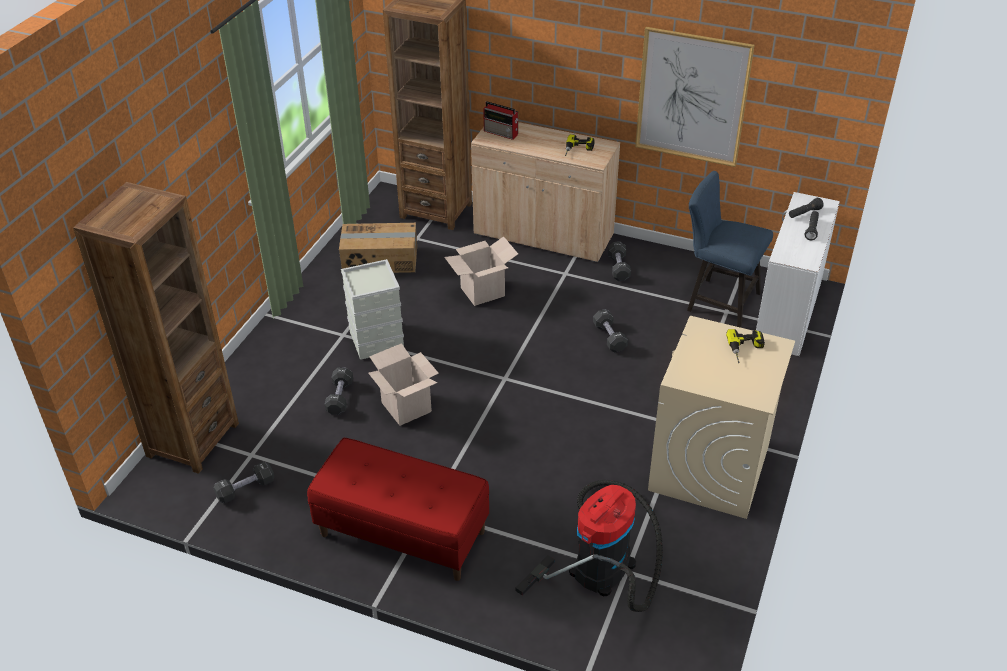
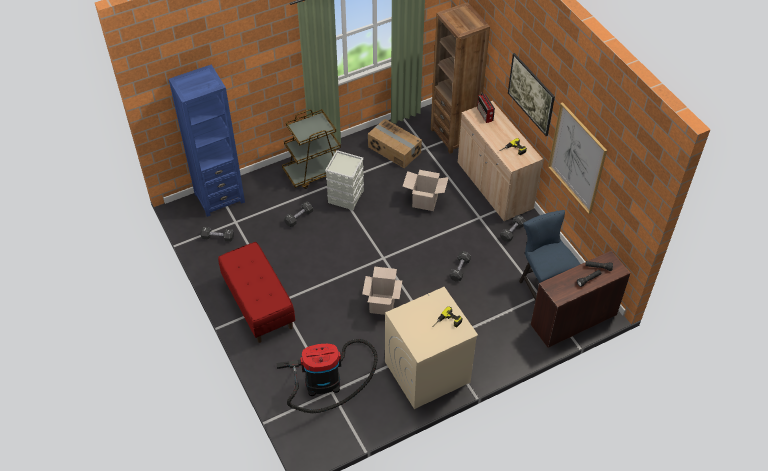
camera: 40 degrees right, 10 degrees up
brown bookcase [73,182,239,474] -> blue bookcase [169,65,245,217]
cardboard box [368,343,439,426] -> cardboard box moved to [362,266,402,315]
white desk [756,192,840,356] -> brown desk [531,251,630,348]
none -> brown cart [282,109,341,189]
none -> picture [508,53,555,136]

